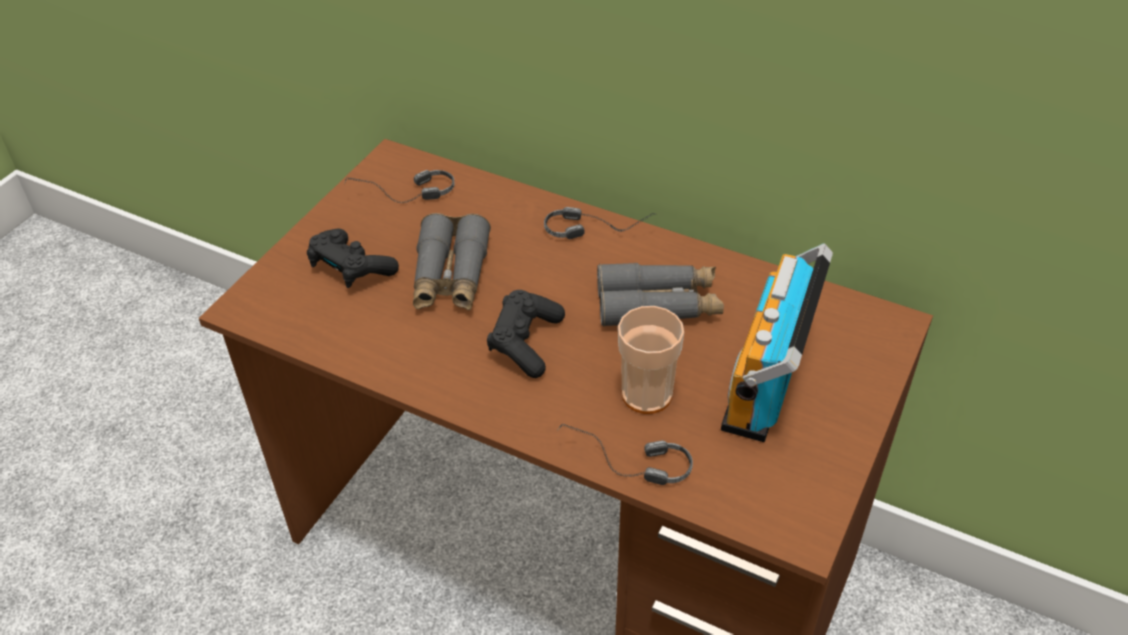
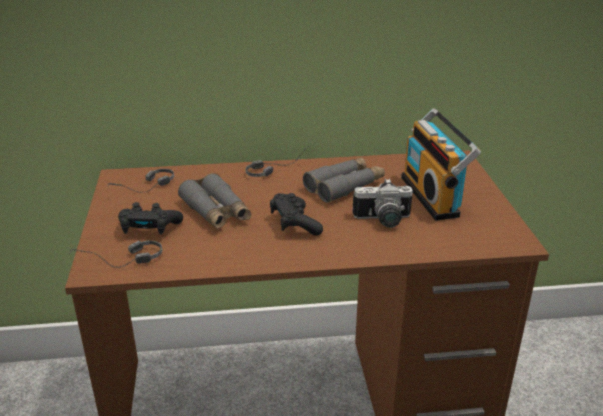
camera: 35 degrees left, 15 degrees down
headphones [557,424,693,485] -> headphones moved to [69,241,162,268]
cup [618,306,684,414] -> camera [353,178,413,228]

